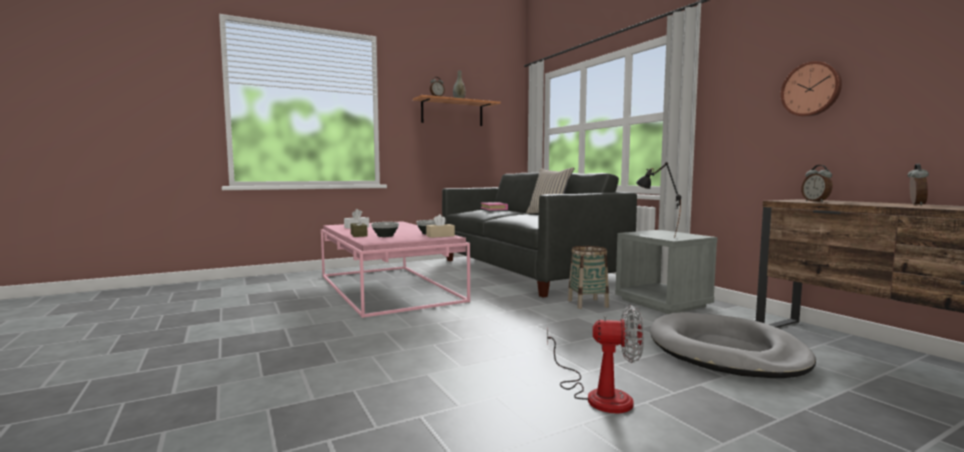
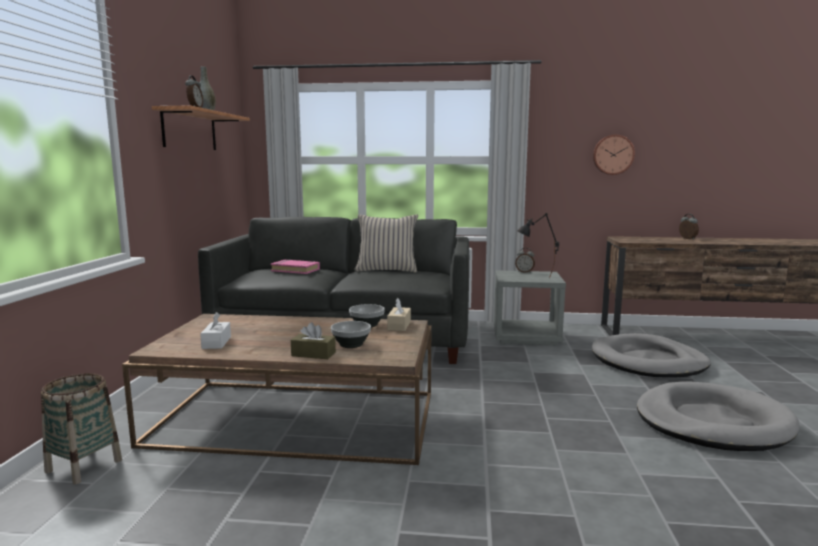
camera: 55 degrees left, 5 degrees up
pink coffee table [321,221,470,318] -> brown coffee table [122,314,432,466]
fan [547,305,644,413] -> grey dog bed [637,381,800,451]
basket [568,246,609,309] -> basket moved to [41,373,122,484]
alarm clock [801,165,833,202] -> alarm clock moved to [515,248,535,273]

